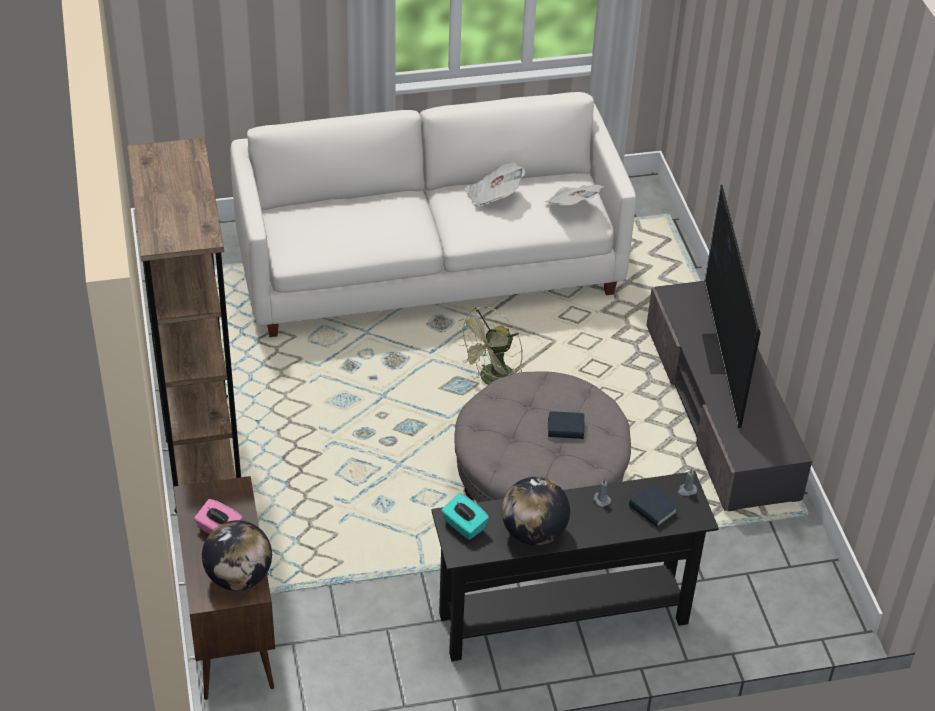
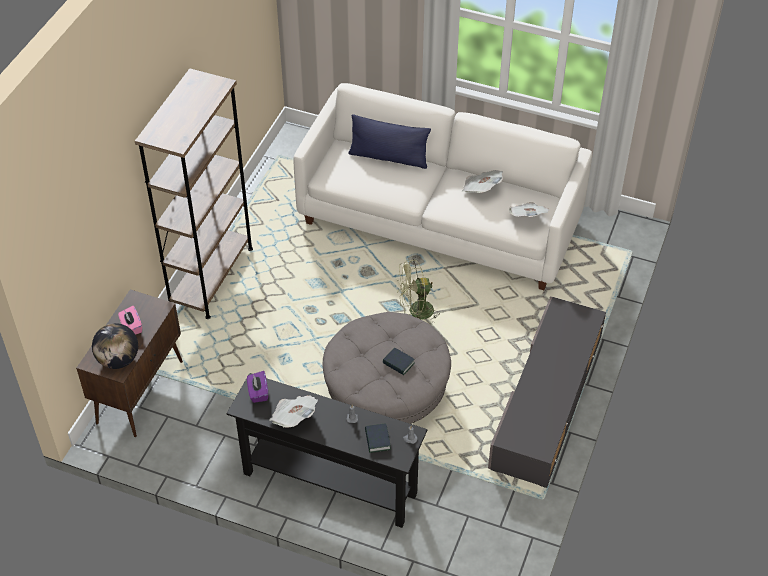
camera: 35 degrees right, 5 degrees up
turquoise tissue box [442,493,489,540] -> purple tissue box [247,371,268,403]
globe [502,477,570,545] -> newspaper [269,395,318,428]
television [702,185,760,428] -> none
none -> blue pillow [348,114,431,169]

